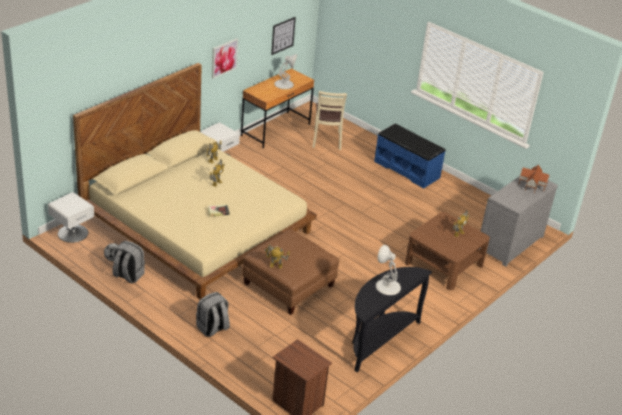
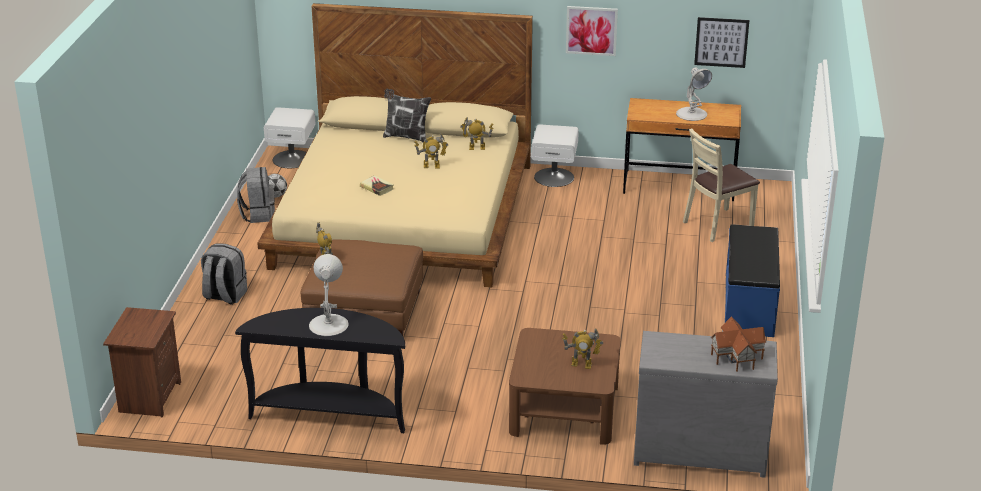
camera: 60 degrees right, 5 degrees down
none -> pillow [383,89,431,142]

